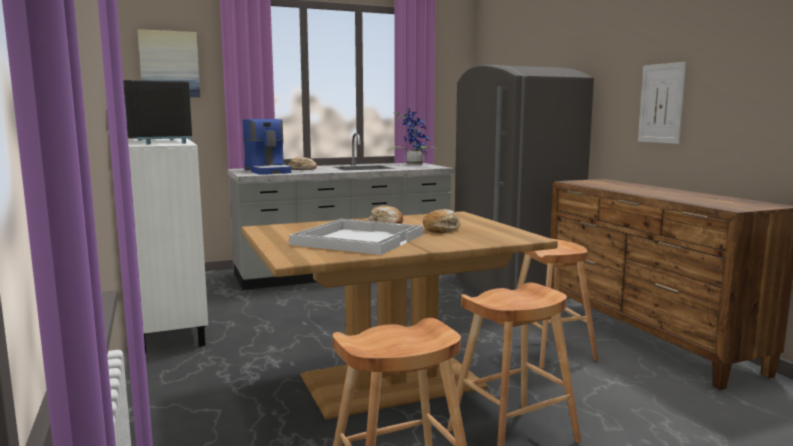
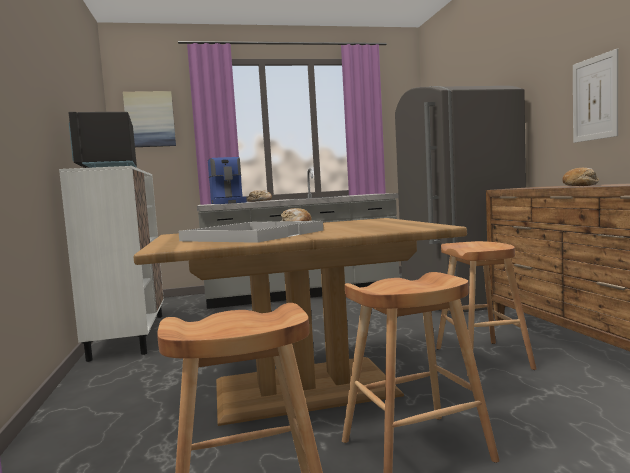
camera: 10 degrees right, 5 degrees down
potted plant [388,108,437,165] -> none
bread [423,209,461,233] -> bread moved to [562,168,599,186]

